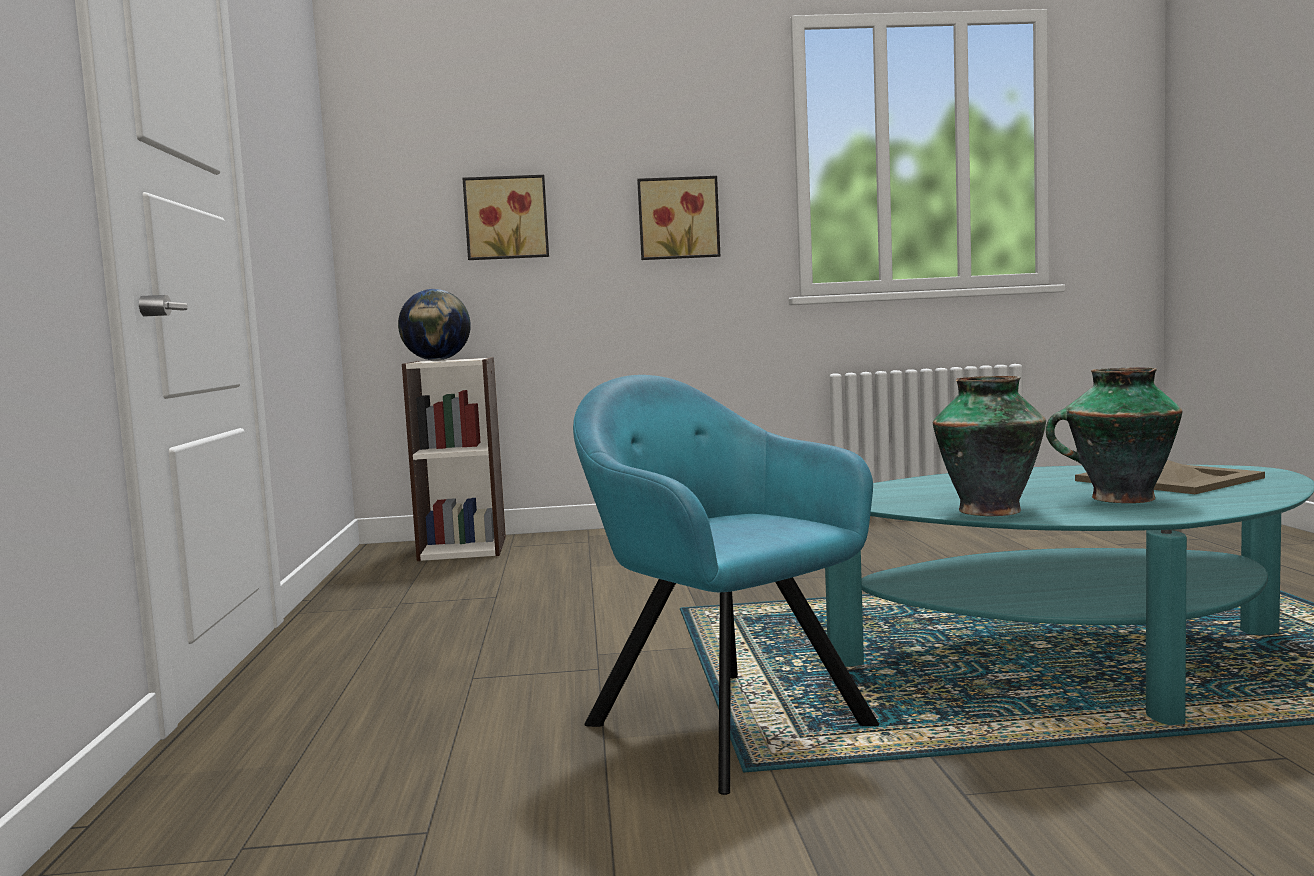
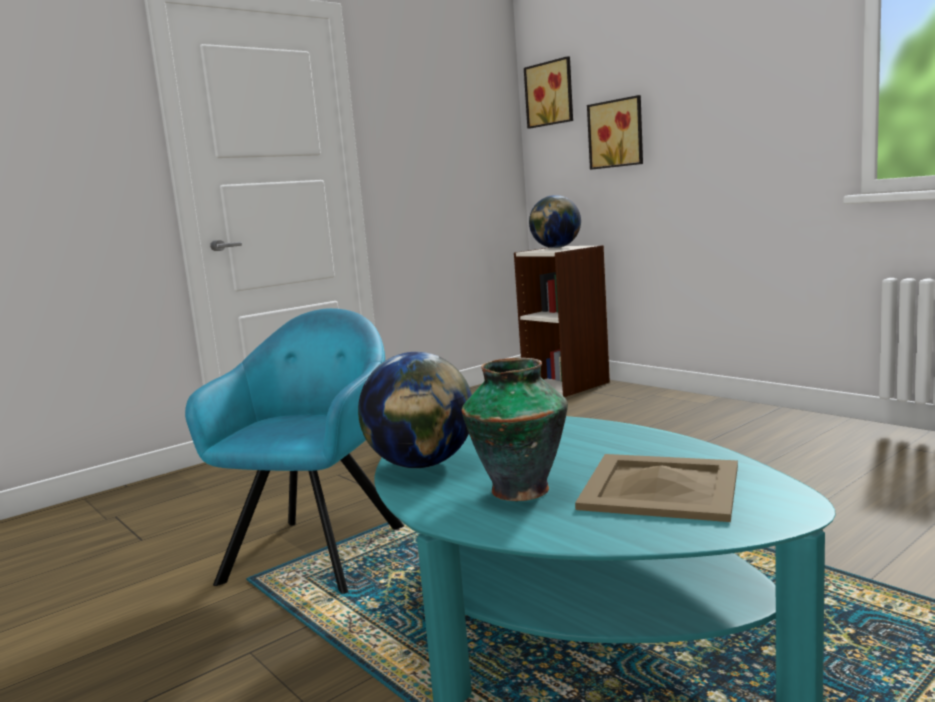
camera: 55 degrees right, 5 degrees up
picture [637,176,720,260] -> picture moved to [524,56,573,129]
vase [933,376,1046,516] -> globe [358,352,472,468]

